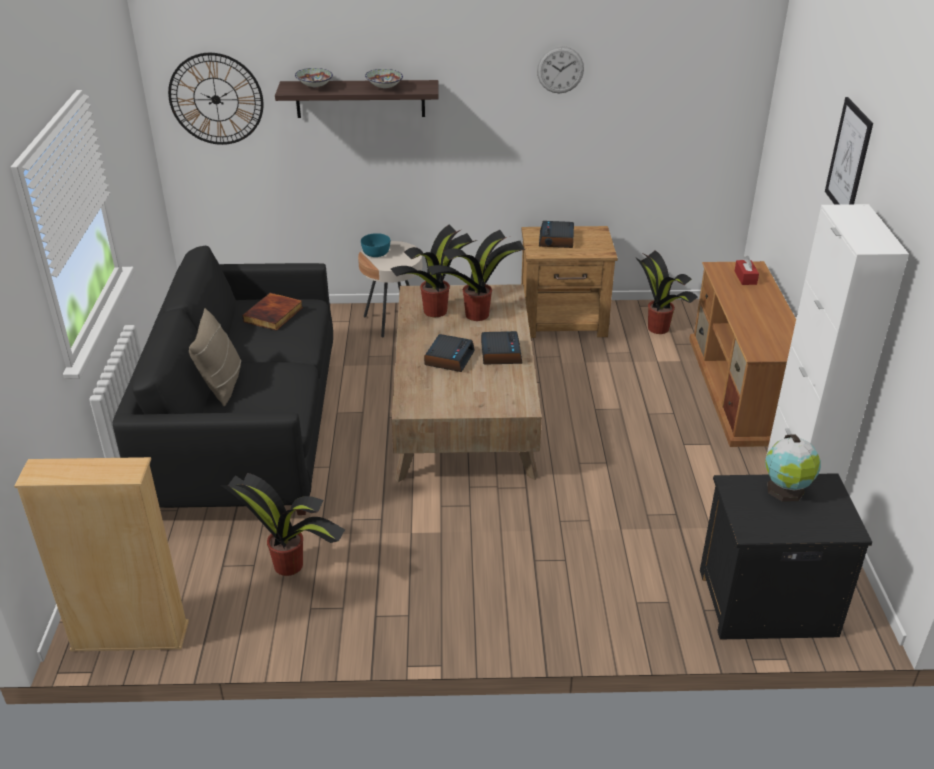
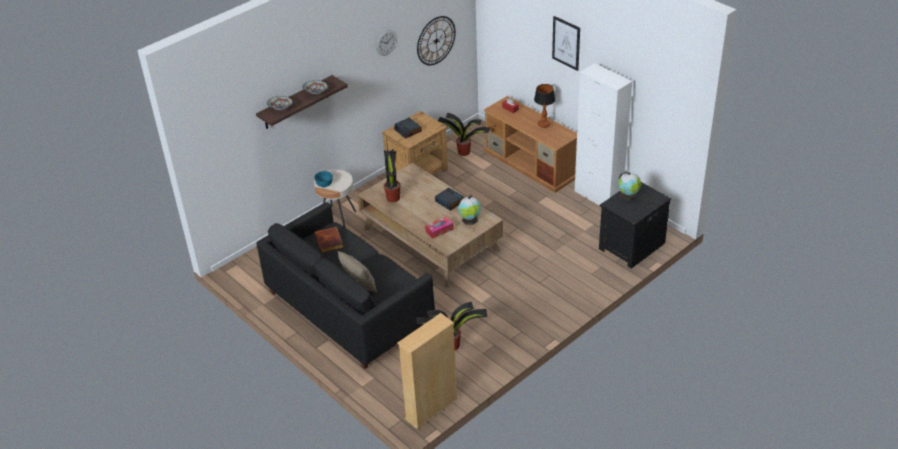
camera: 40 degrees left, 5 degrees up
wall clock [168,53,263,145] -> wall clock moved to [417,16,456,65]
alarm clock [424,334,475,372] -> none
potted plant [428,230,529,321] -> none
none -> tissue box [425,216,454,239]
none -> globe [458,195,481,225]
none -> table lamp [534,84,555,128]

